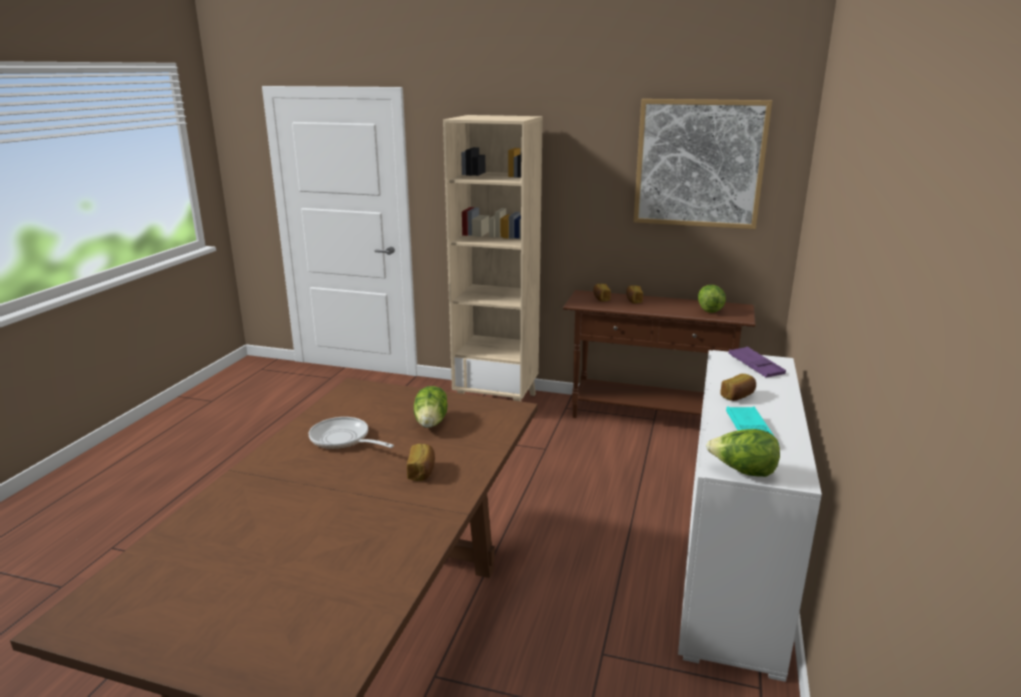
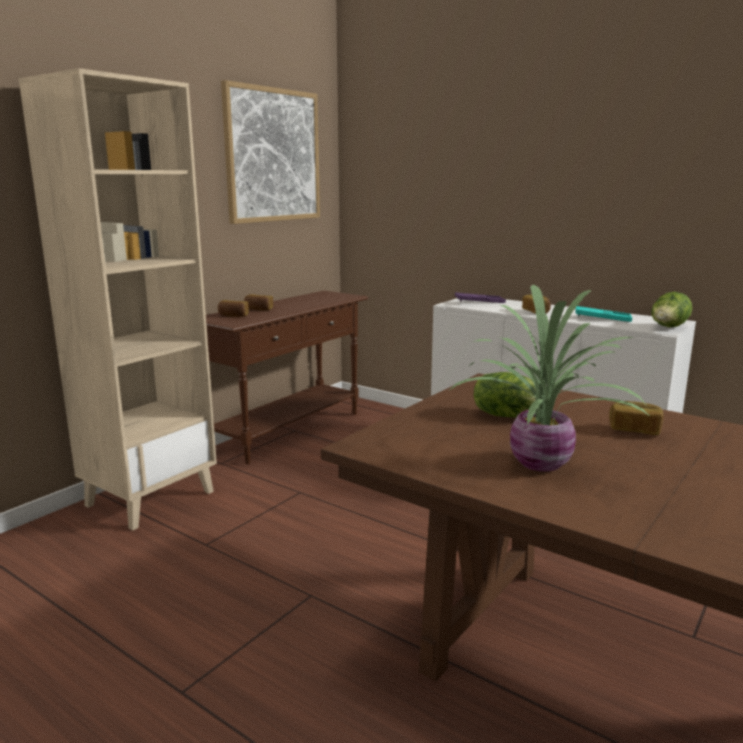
camera: 70 degrees left, 5 degrees down
frying pan [309,417,394,449] -> potted plant [450,284,651,472]
lettuce [698,285,726,313] -> none

